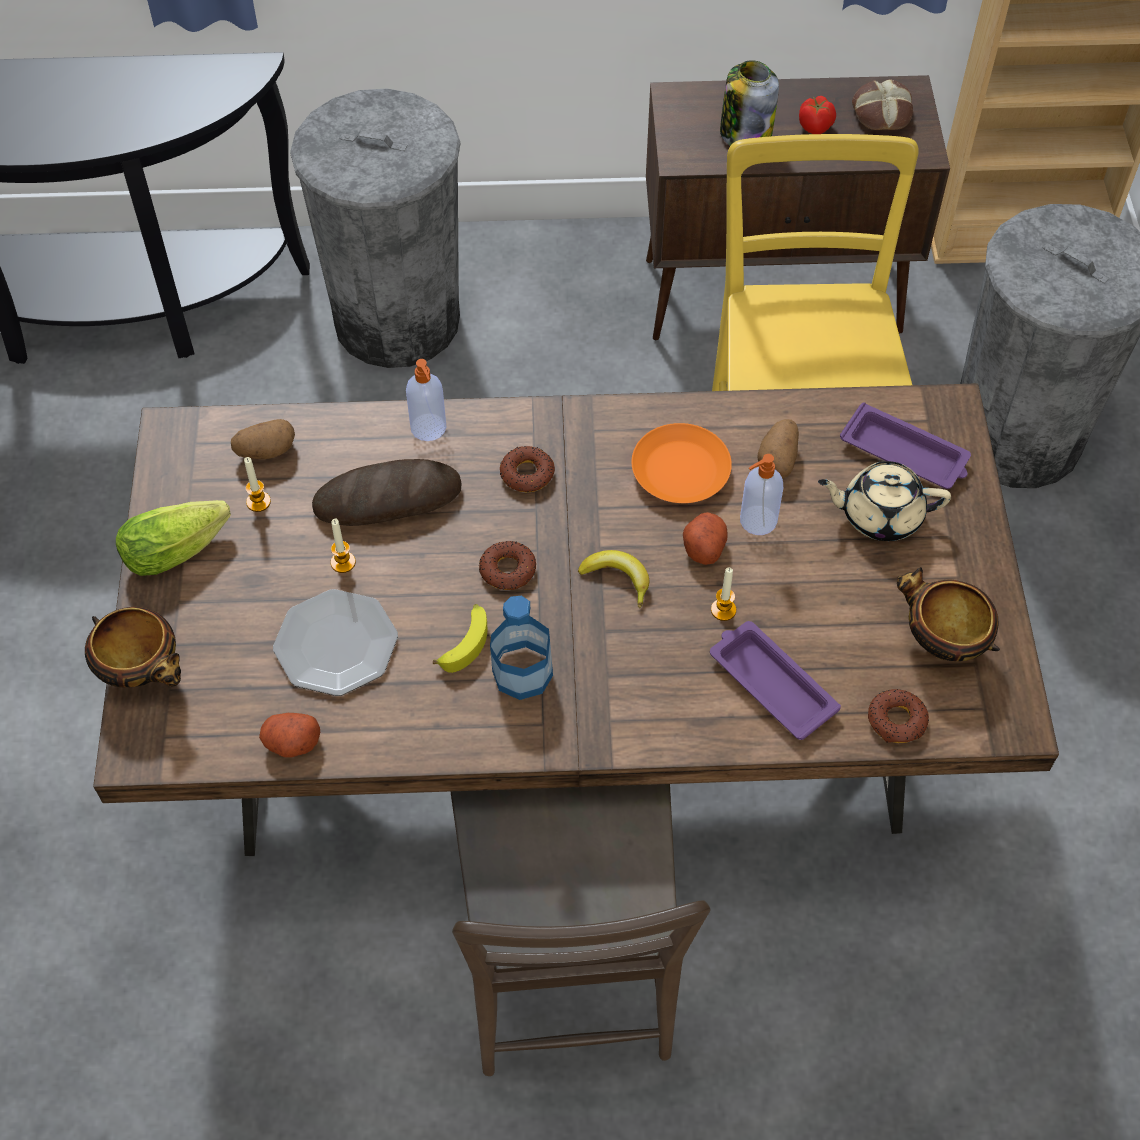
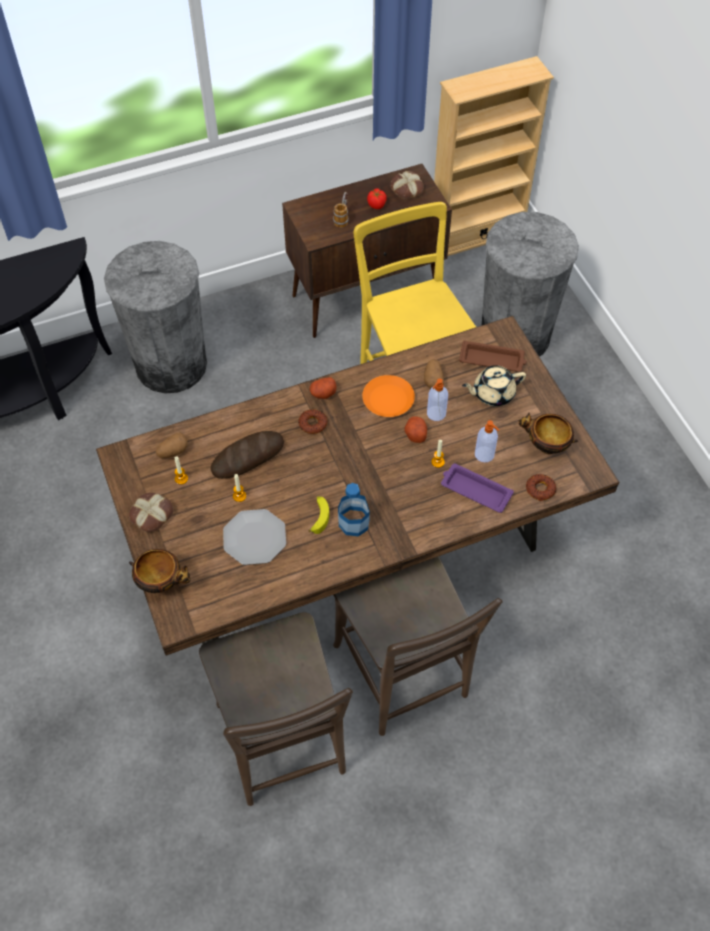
camera: 20 degrees left, 0 degrees up
lettuce [116,500,231,576] -> bread [129,493,174,532]
potato [259,713,320,758] -> potato moved to [310,377,337,399]
soap dispenser [406,359,447,441] -> soap dispenser moved to [475,420,499,462]
donut [479,541,536,590] -> none
banana [578,550,649,608] -> none
jar [720,60,779,146] -> mug [333,192,349,228]
purple tray [840,402,971,489] -> brown tray [459,340,527,372]
none -> brown chair [199,612,353,806]

